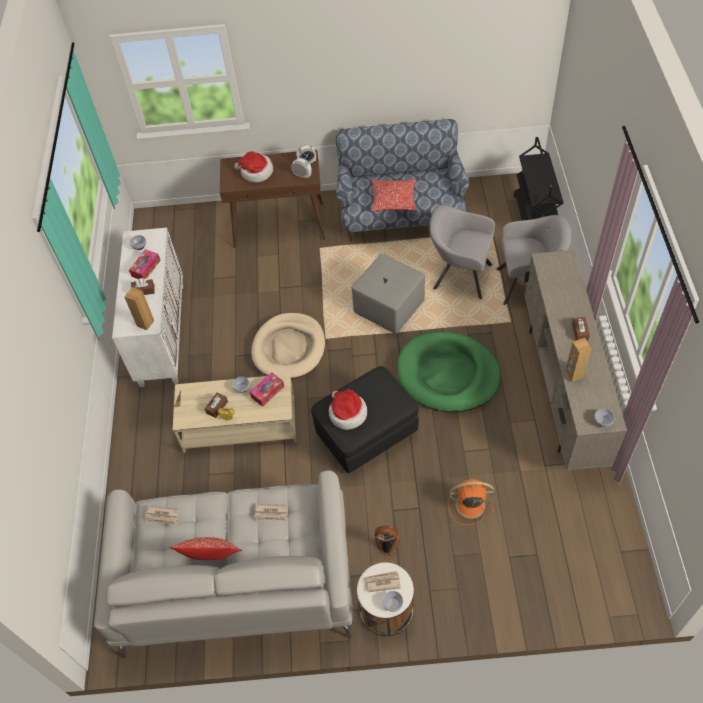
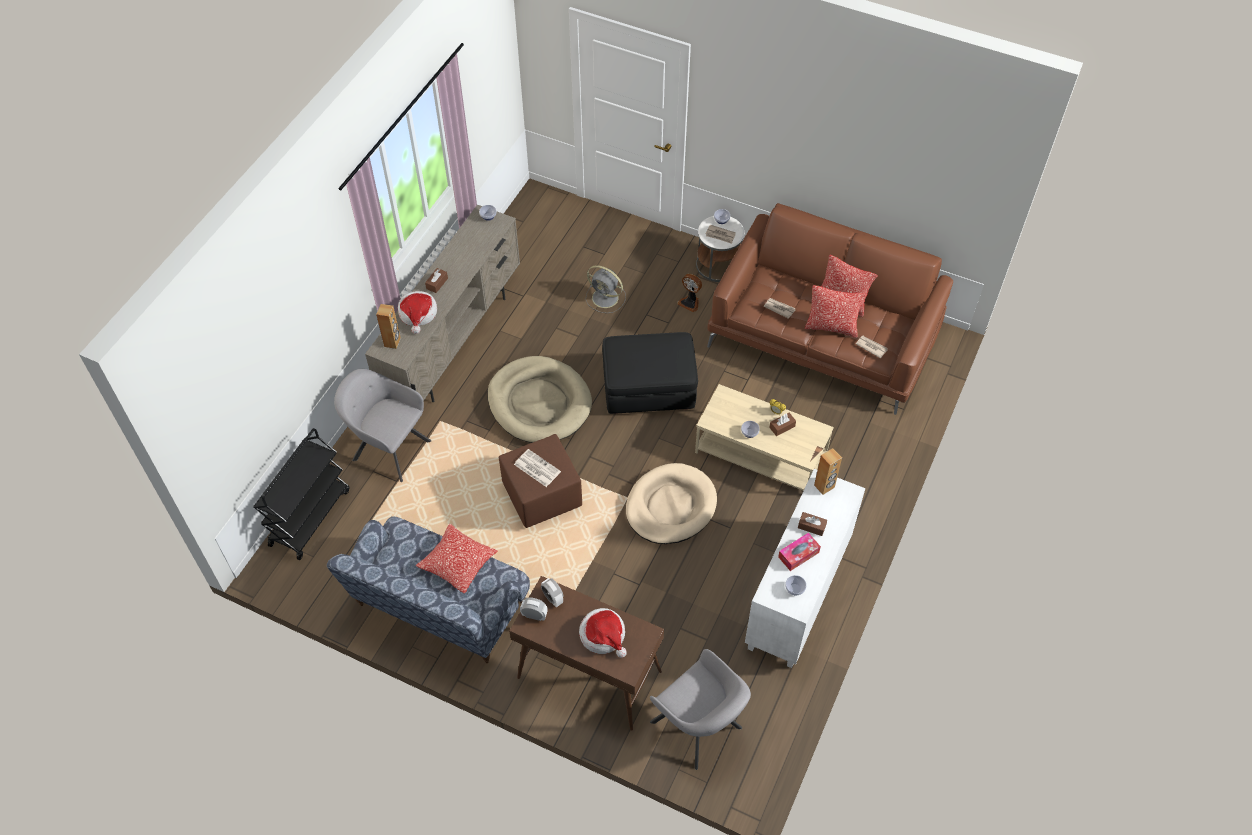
camera: 155 degrees left, 0 degrees up
grey sofa [94,470,353,658] -> brown sofa [707,203,953,415]
tissue box [250,372,284,407] -> none
hat [329,390,367,430] -> hat moved to [398,291,437,334]
grey ottoman [352,254,425,334] -> brown ottoman [499,434,582,528]
green dog bed [397,331,501,412] -> beige dog bed [488,356,592,443]
grey armchair [430,205,495,299] -> grey armchair moved to [650,649,751,770]
orange fan [448,479,494,525] -> grey fan [586,265,626,313]
brown speaker [565,338,592,382] -> brown speaker moved to [376,304,401,349]
none -> newspaper [514,449,561,487]
none -> pillow [805,285,866,338]

